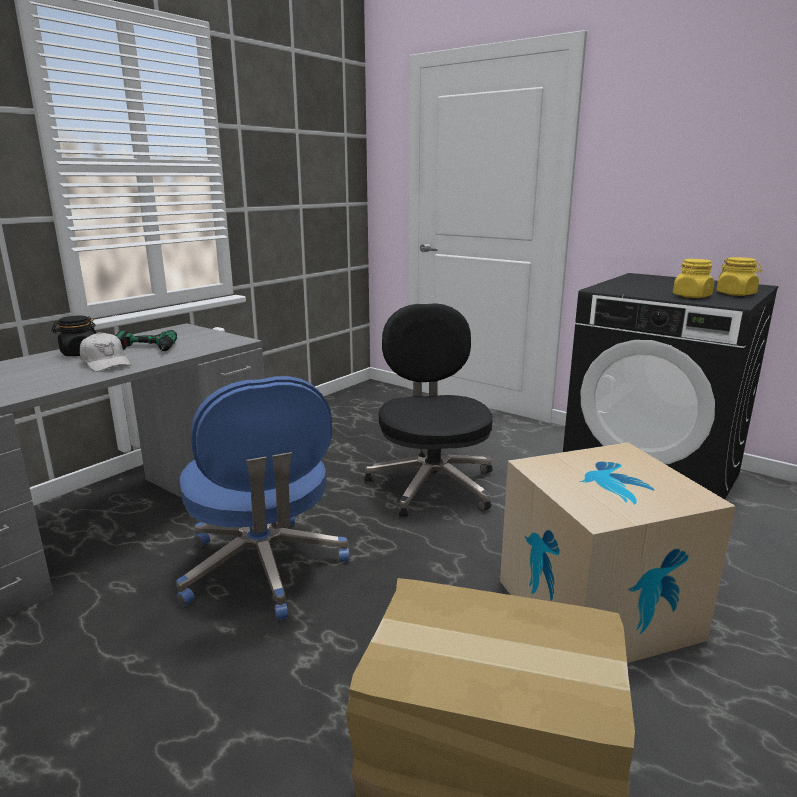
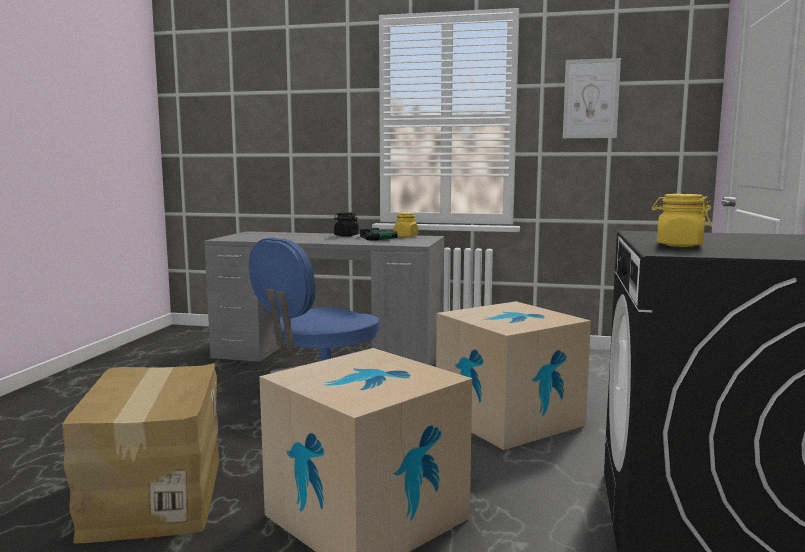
camera: 65 degrees right, 10 degrees down
white cap [80,332,131,372] -> none
black office chair [365,303,493,517] -> cardboard box [436,301,591,450]
yellow jar [716,257,762,296] -> yellow jar moved to [394,212,418,237]
none -> picture [563,58,621,138]

